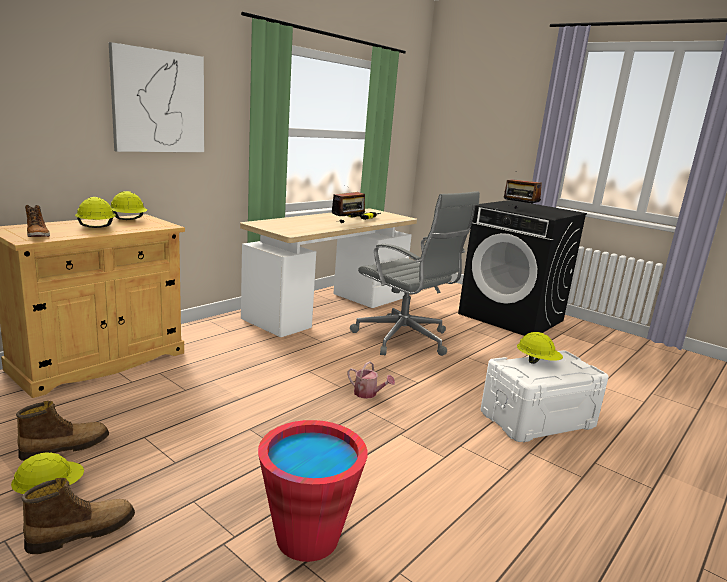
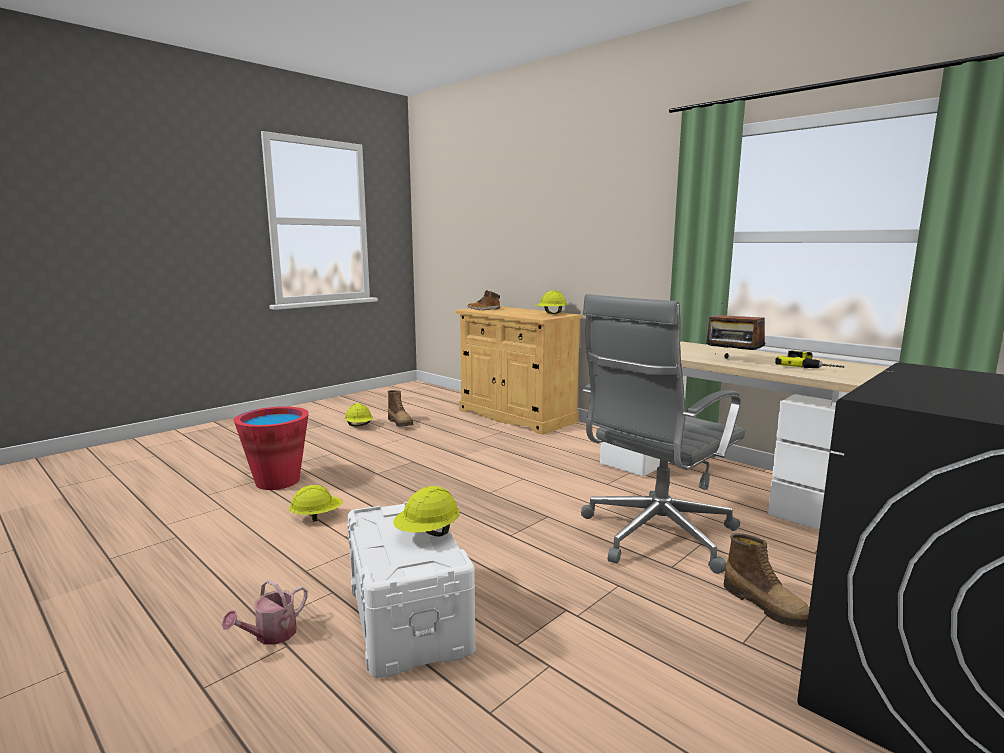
camera: 95 degrees right, 5 degrees down
boot [22,478,135,554] -> boot moved to [724,533,809,628]
yellow hard hat [75,197,116,228] -> yellow hard hat moved to [289,485,343,522]
picture [109,42,204,152] -> none
watering can [347,361,395,399] -> watering can moved to [222,580,307,645]
radio [503,179,542,209] -> none

